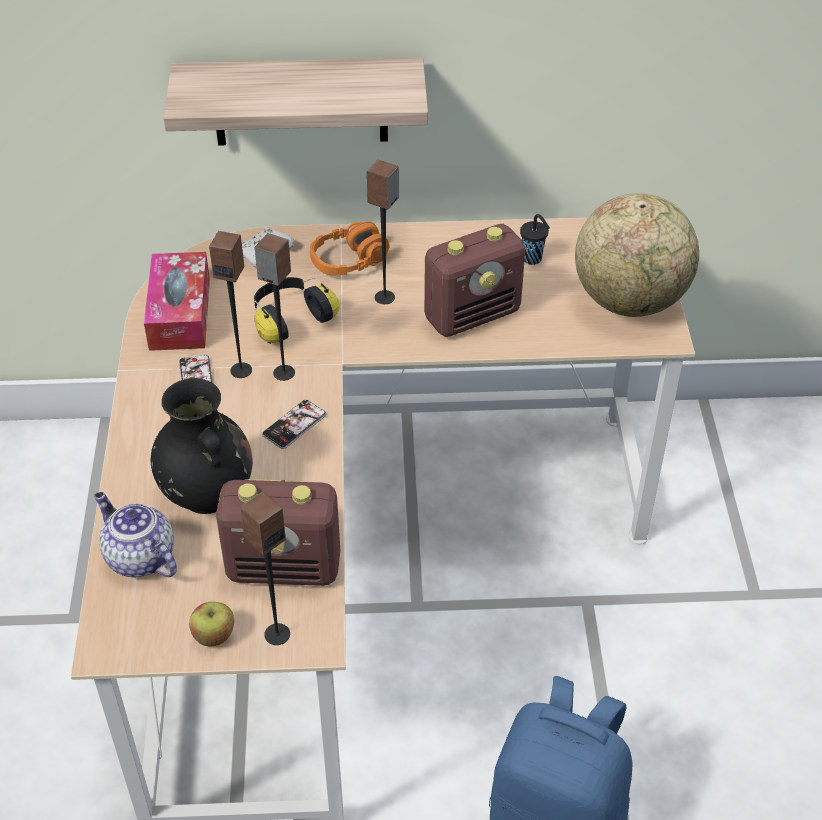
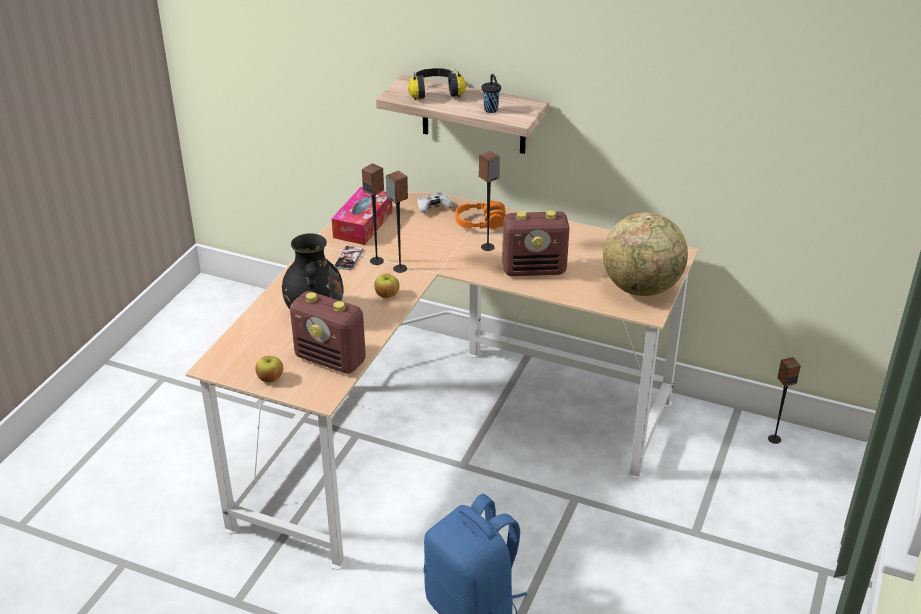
camera: 25 degrees right, 10 degrees down
teapot [94,492,177,578] -> none
speaker [240,491,290,645] -> speaker moved to [768,357,801,444]
headphones [254,277,340,344] -> headphones moved to [408,68,466,100]
phone [262,399,326,449] -> apple [374,274,399,298]
black cup [520,214,550,265] -> black cup moved to [482,74,501,113]

